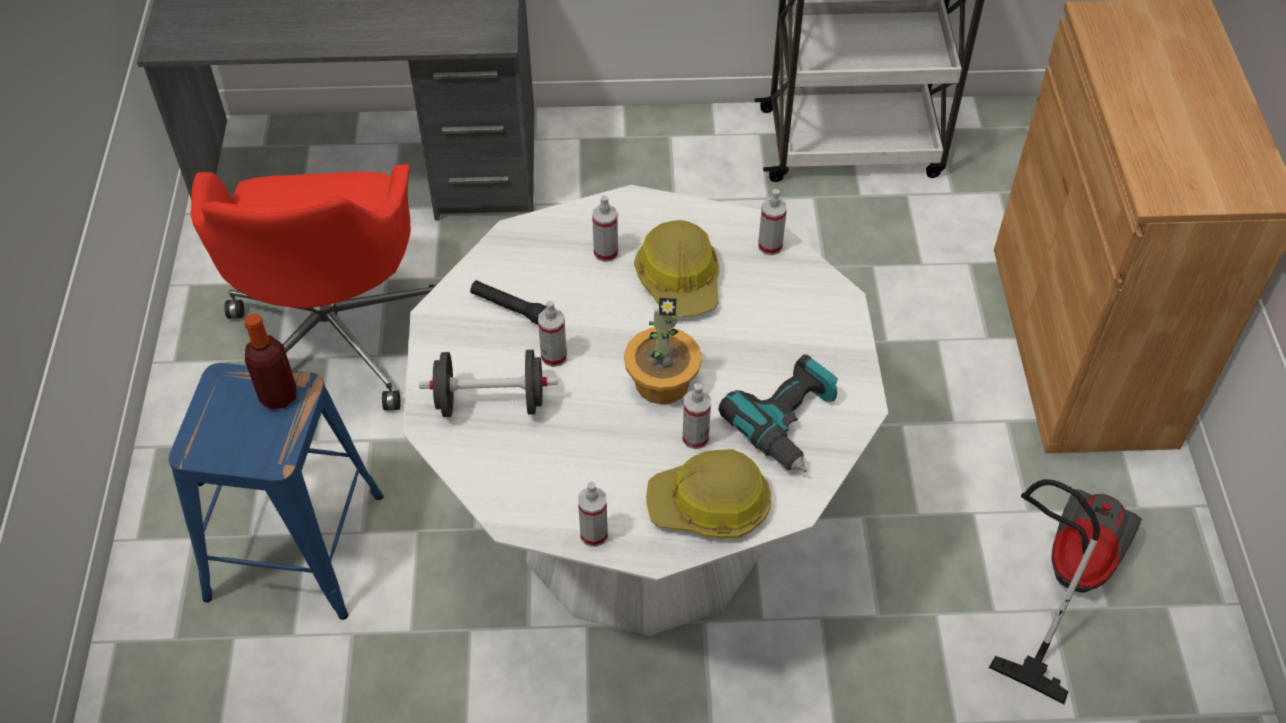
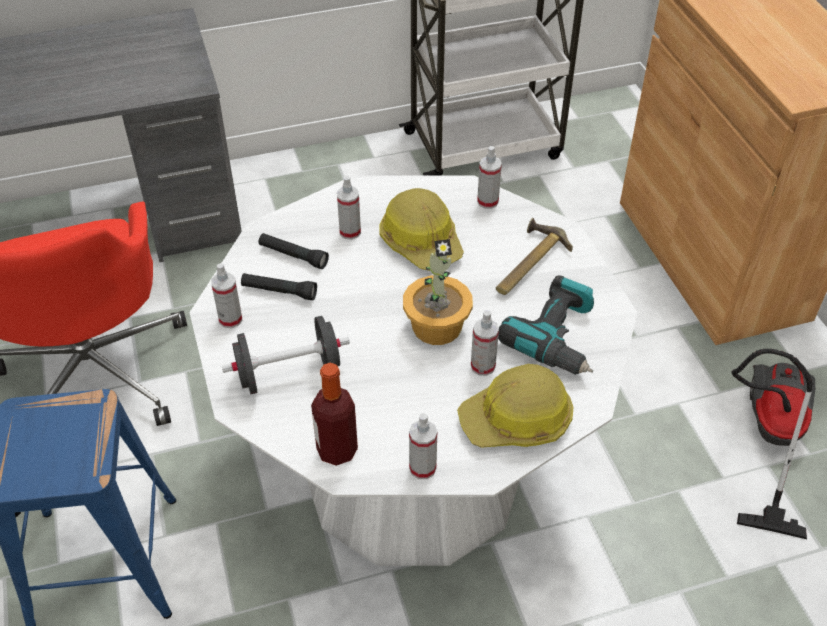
camera: 15 degrees left, 5 degrees down
bottle [245,314,297,410] -> bottle moved to [311,363,358,466]
spray bottle [538,301,567,367] -> spray bottle moved to [211,263,242,328]
none -> black flashlight [259,233,329,269]
none -> hammer [496,218,573,295]

